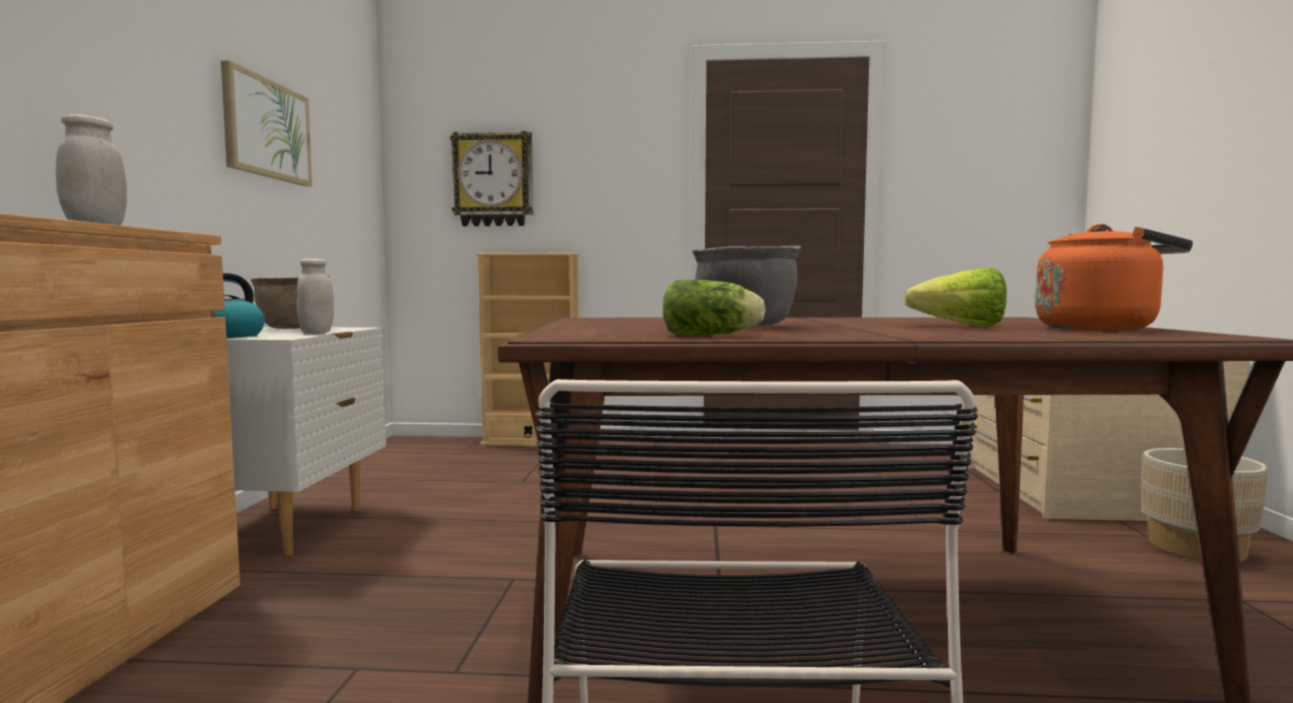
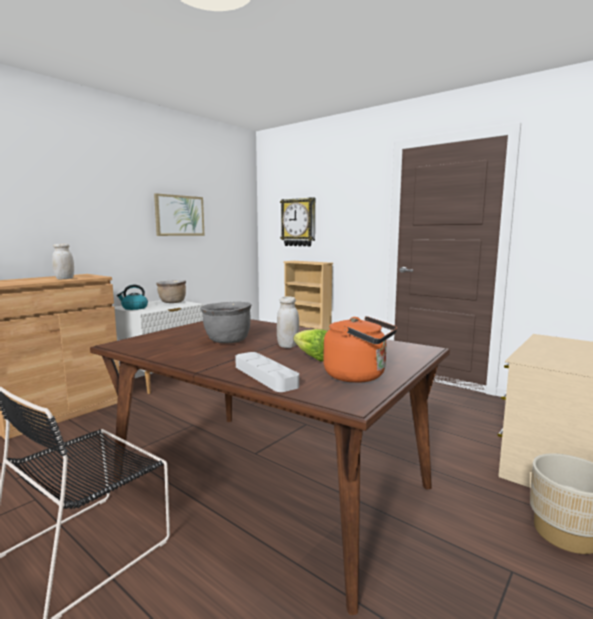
camera: 35 degrees right, 5 degrees up
white jar [297,259,334,334] -> white jar moved to [277,296,299,348]
lettuce [663,280,766,336] -> none
none -> grey tray [235,352,299,392]

